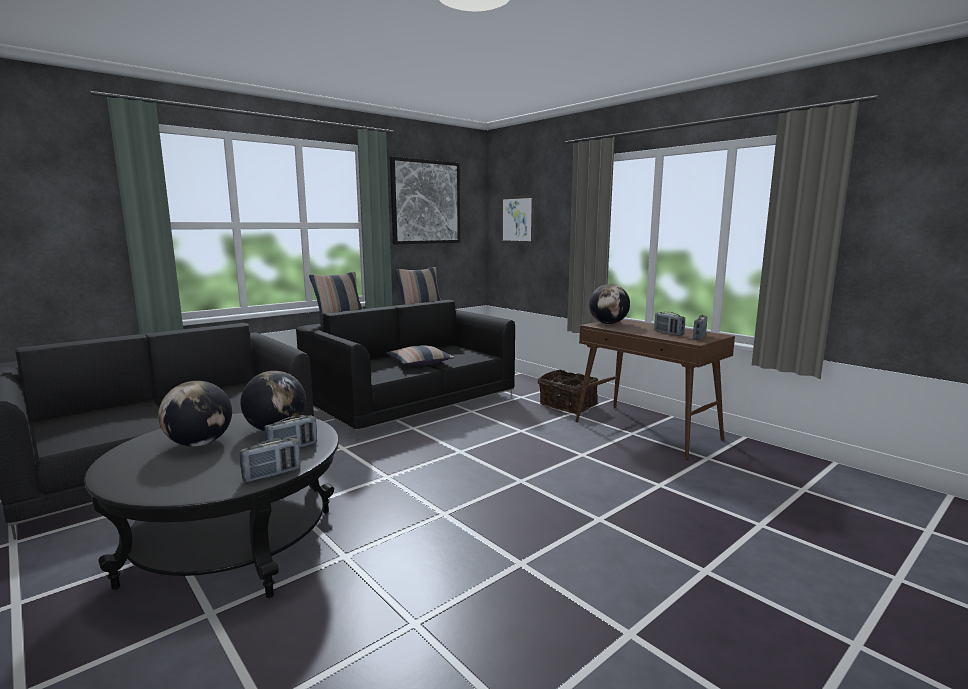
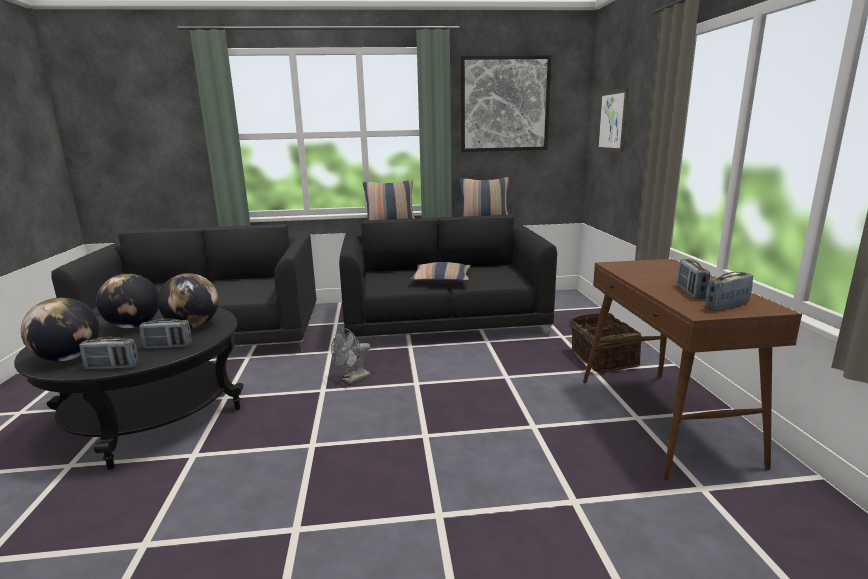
camera: 35 degrees right, 5 degrees up
globe [589,284,630,324] -> globe moved to [21,298,99,361]
none -> grey fan [331,328,371,384]

